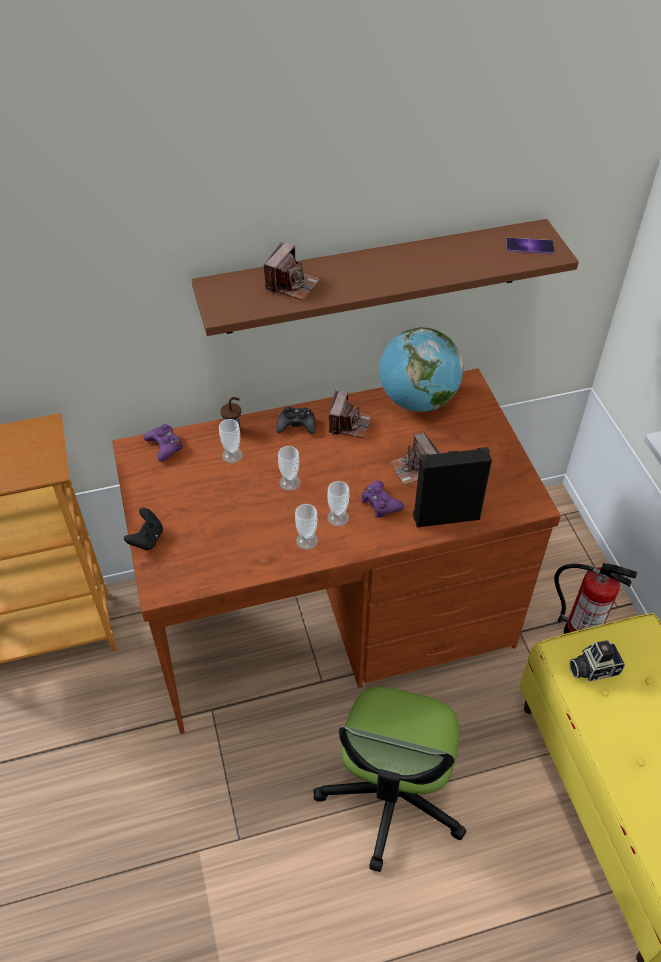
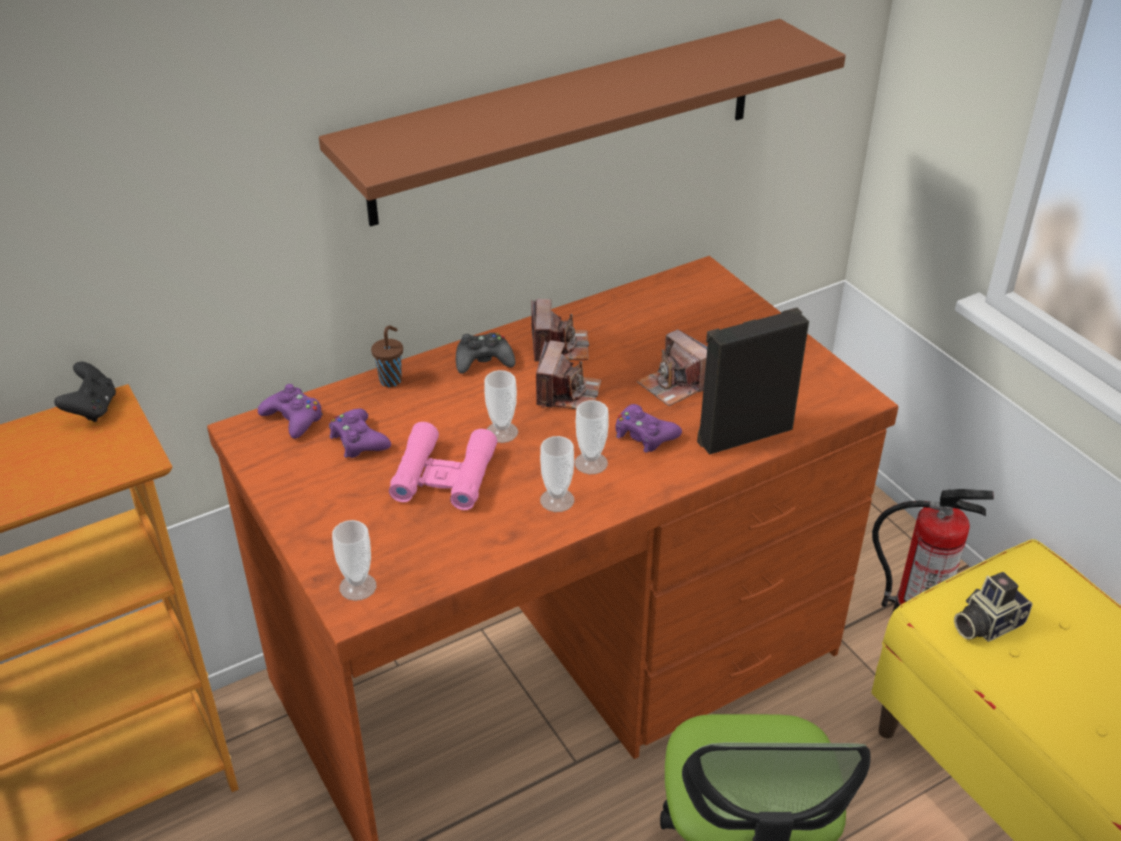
camera: 15 degrees left, 10 degrees down
black game controller [124,508,163,550] -> black game controller moved to [54,362,116,422]
cup [219,419,243,463] -> cup moved to [332,520,376,601]
camera [264,242,320,300] -> camera moved to [536,340,601,409]
globe [379,327,464,412] -> none
phone [506,238,554,254] -> none
none -> purple game controller [329,408,391,458]
none -> pink binoculars [389,422,497,510]

